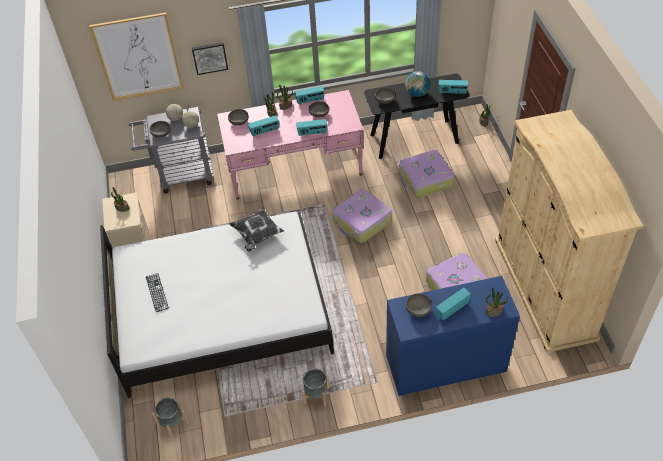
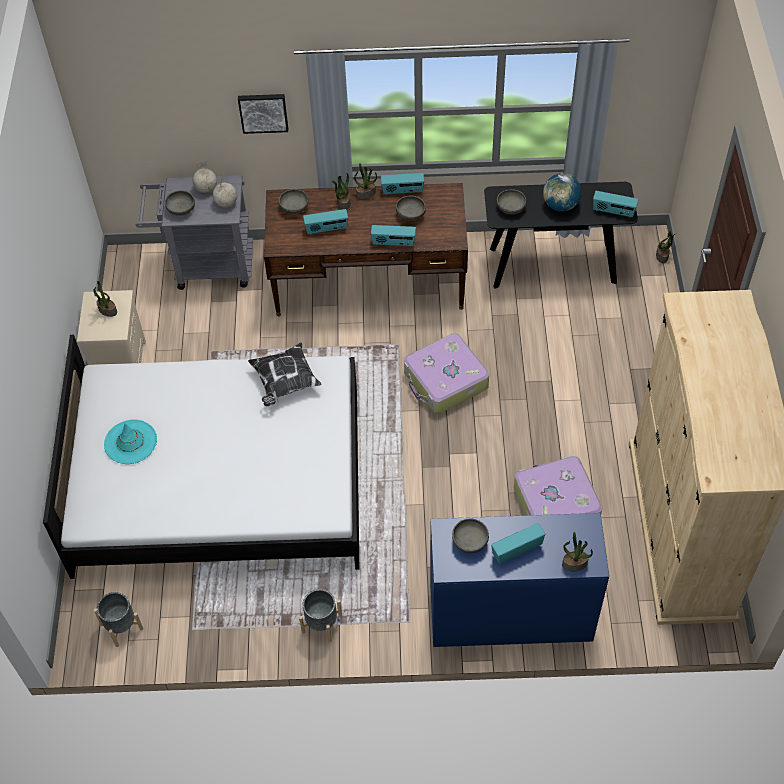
camera: 10 degrees right, 5 degrees up
picture [89,13,184,101] -> none
keyboard [146,273,169,312] -> turquoise hat [104,419,157,464]
pink desk [217,90,364,200] -> brown desk [264,183,468,316]
suitcase [399,150,455,198] -> none

